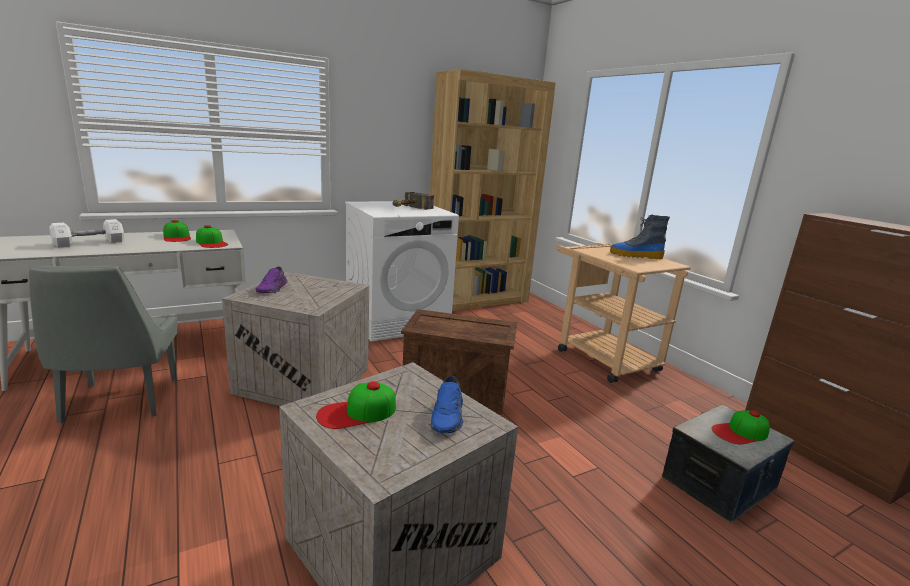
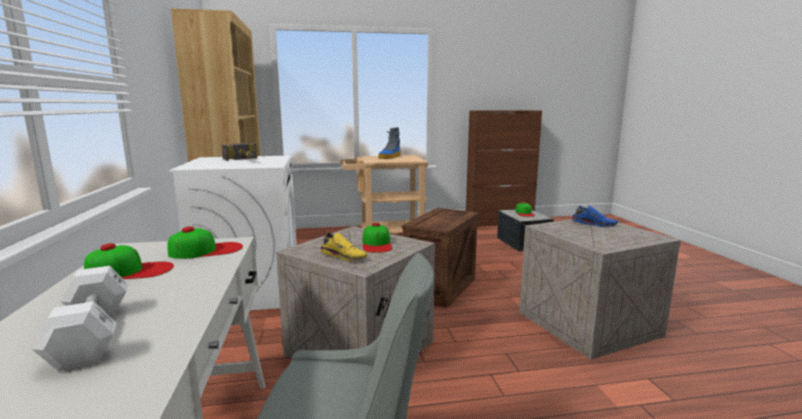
camera: 70 degrees left, 5 degrees down
purple shoe [256,267,288,293] -> yellow shoe [320,233,367,262]
cap [316,381,396,429] -> cap moved to [362,223,393,253]

